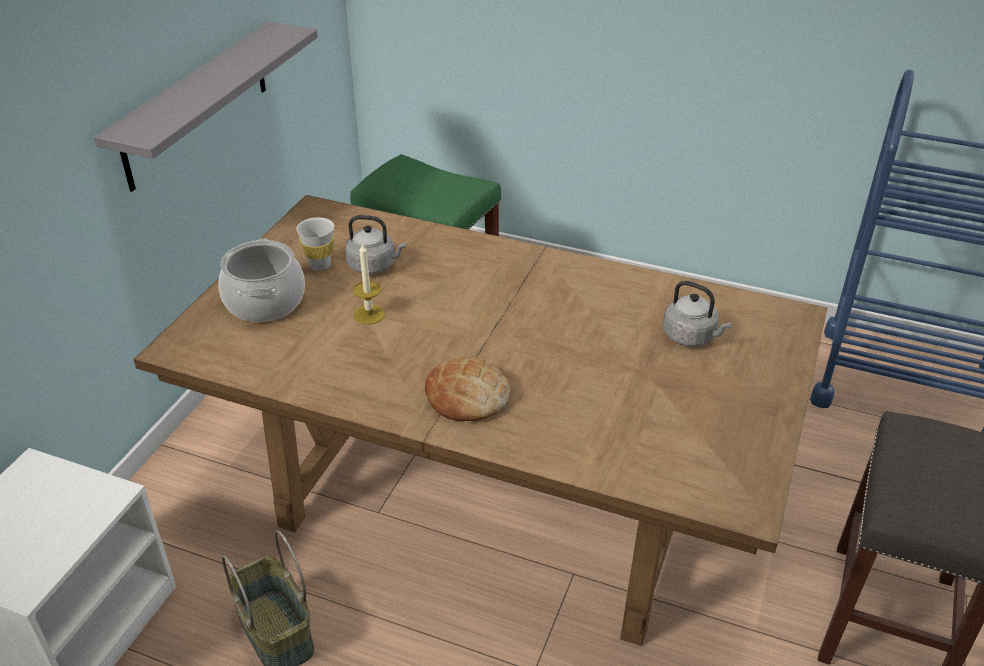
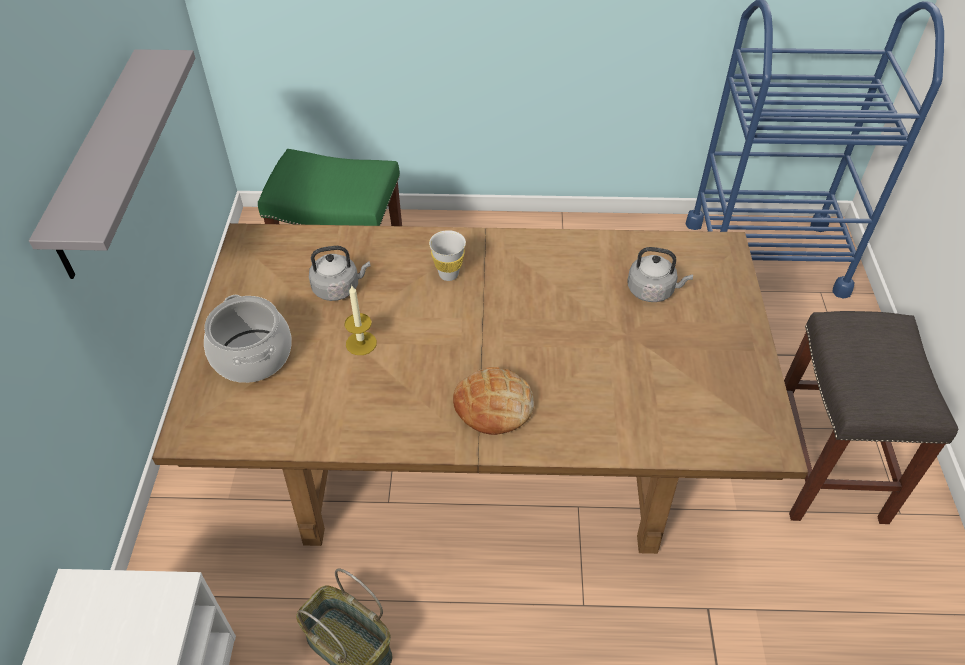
camera: 20 degrees left, 10 degrees up
white cup [296,217,334,271] -> white cup moved to [429,230,466,281]

